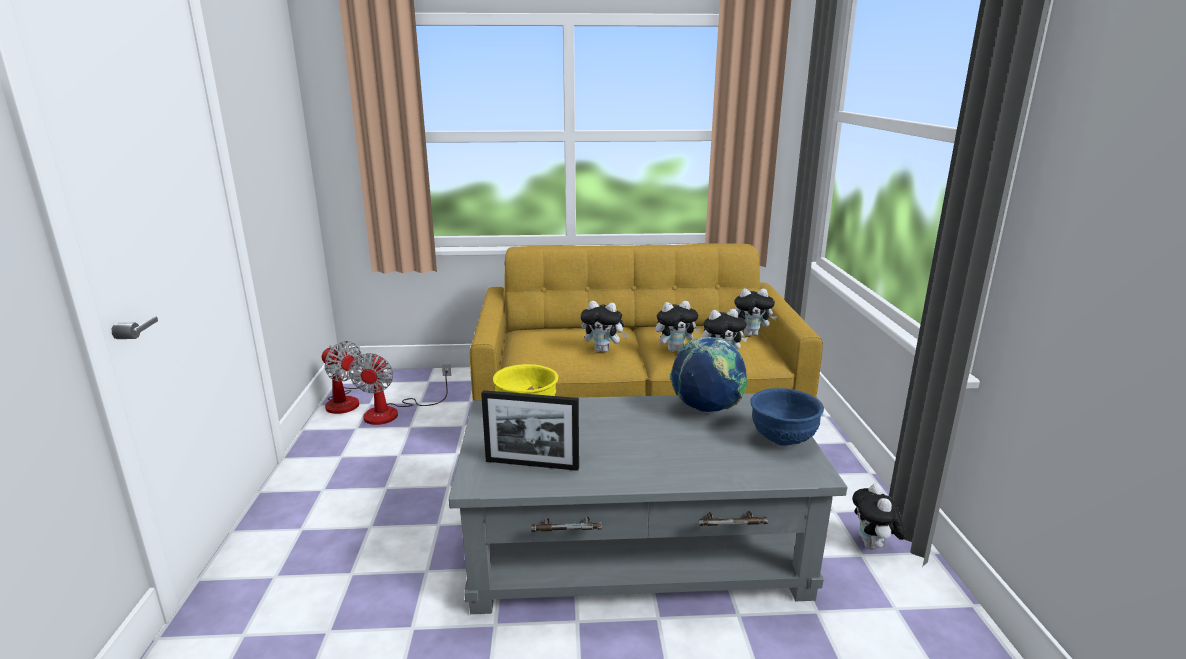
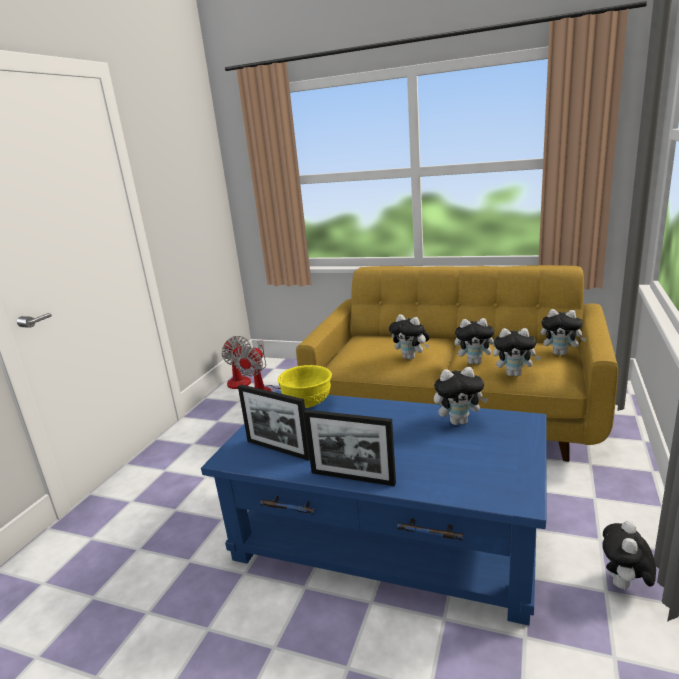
camera: 25 degrees right, 0 degrees up
grey coffee table [448,393,848,614] -> blue coffee table [201,391,547,625]
globe [669,337,748,413] -> plush toy [434,367,488,425]
blue bowl [750,388,824,446] -> none
none -> picture frame [304,410,396,486]

